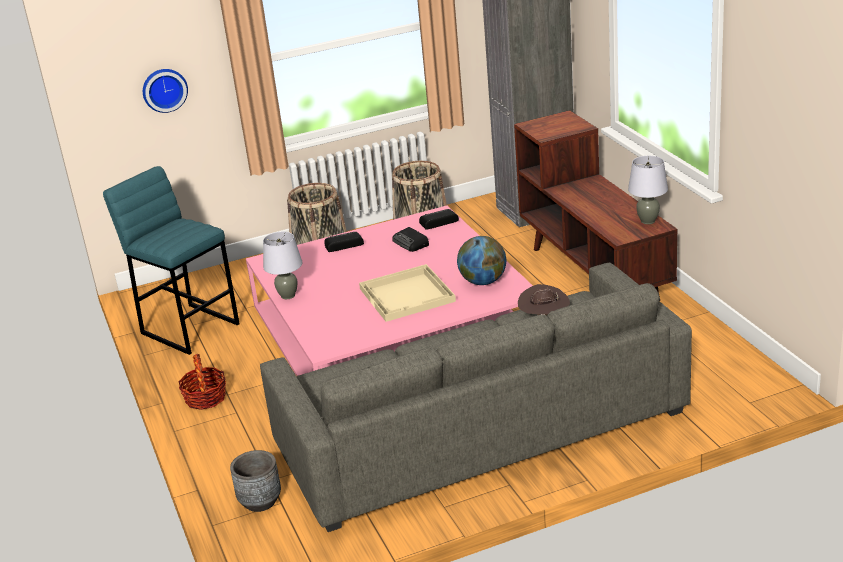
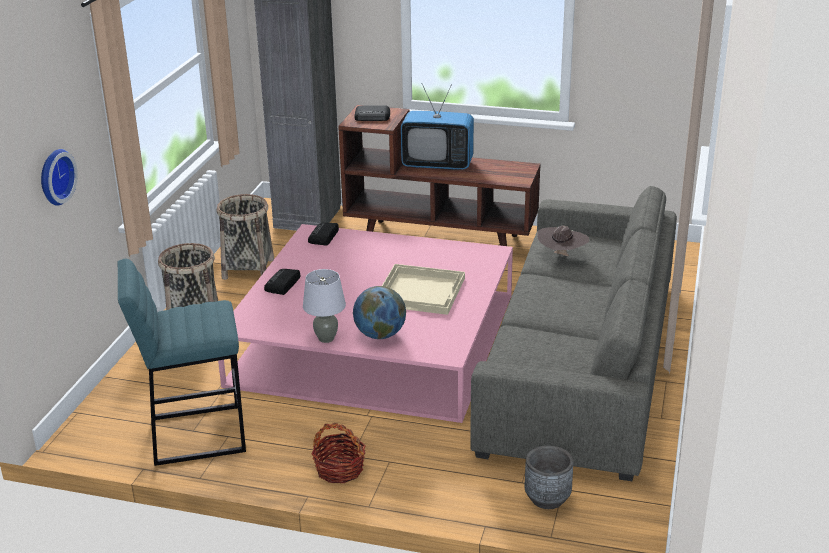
camera: 55 degrees left, 0 degrees up
radio [392,227,429,252] -> radio moved to [354,105,390,121]
globe [457,236,506,285] -> globe moved to [353,286,406,339]
grey table lamp [628,156,668,224] -> none
none -> television [401,83,474,170]

